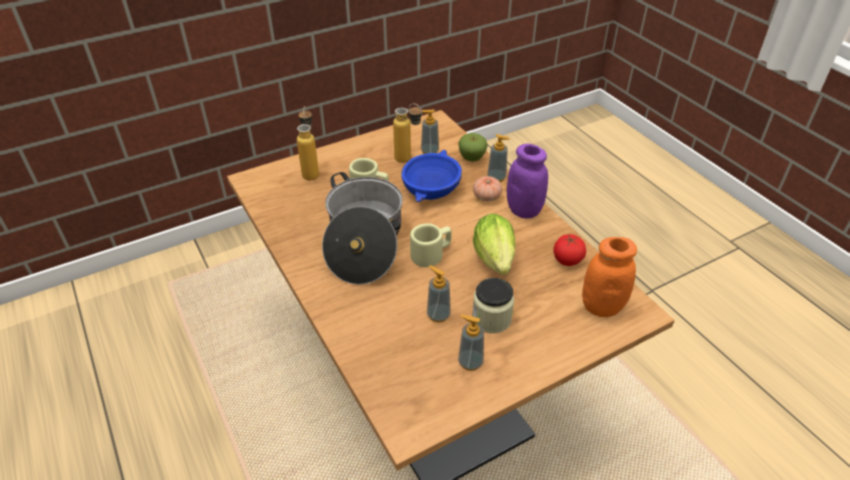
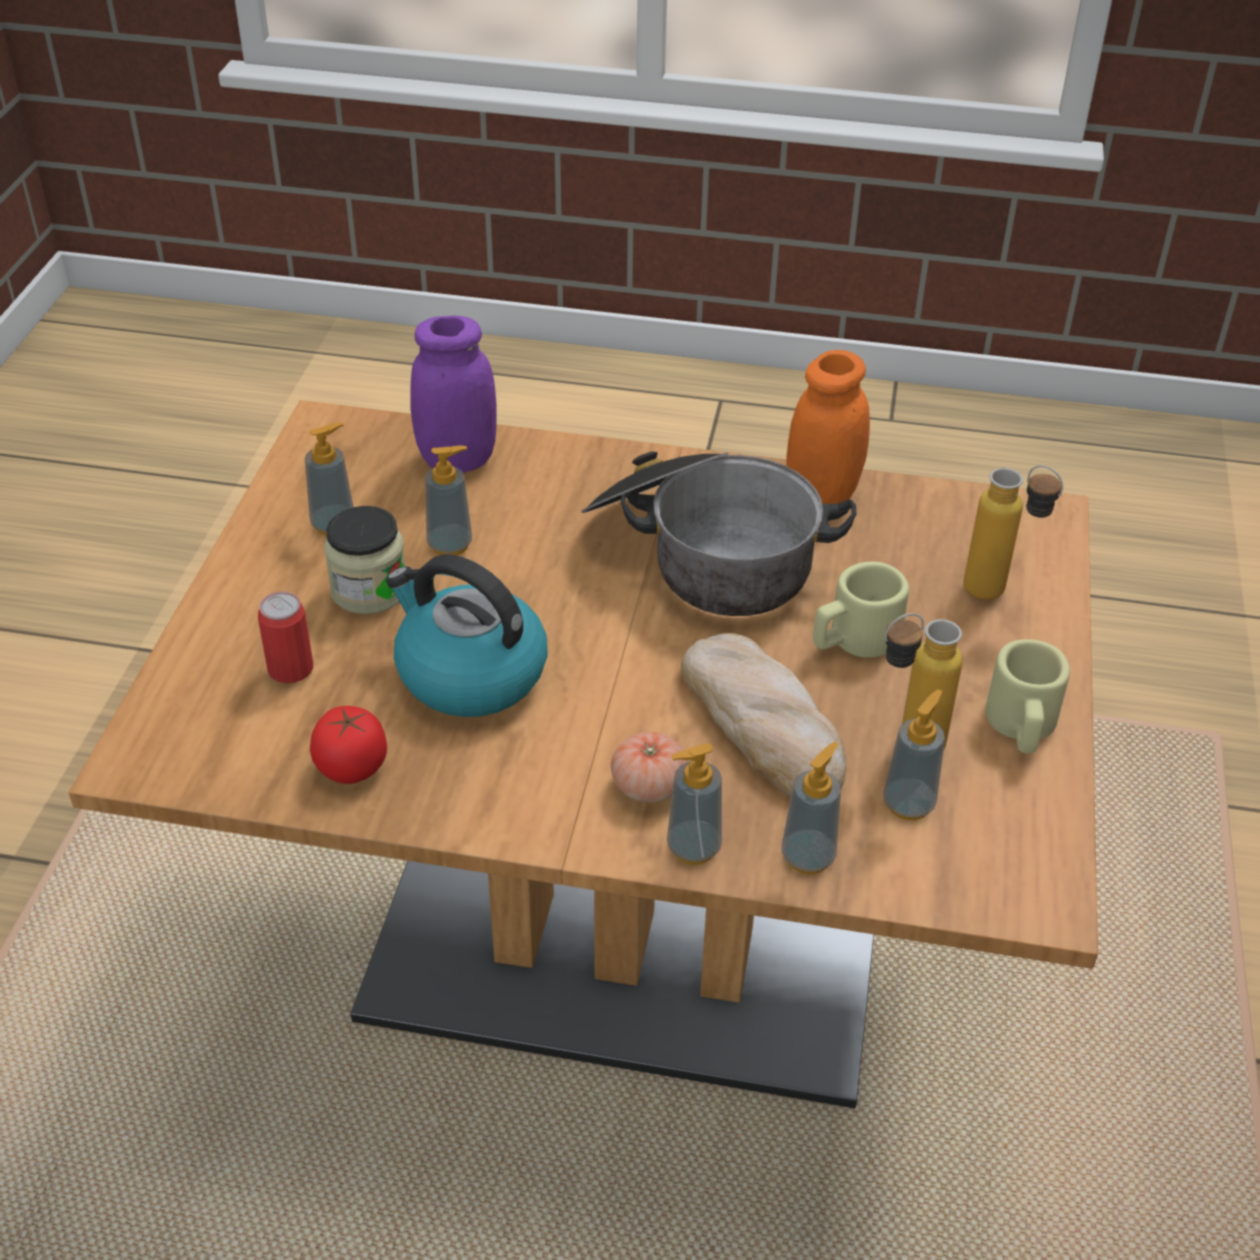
camera: 130 degrees right, 0 degrees up
blue bowl [401,150,462,202] -> bread [681,633,846,797]
beige mug [410,223,452,267] -> beige mug moved to [986,639,1070,754]
apple [458,133,488,162] -> soap dispenser [782,742,841,874]
lettuce [473,214,516,275] -> kettle [386,554,548,717]
purple jar [507,144,548,219] -> purple jar moved to [410,316,497,473]
orange jar [582,237,637,317] -> orange jar moved to [786,350,870,504]
none -> can [258,592,313,683]

